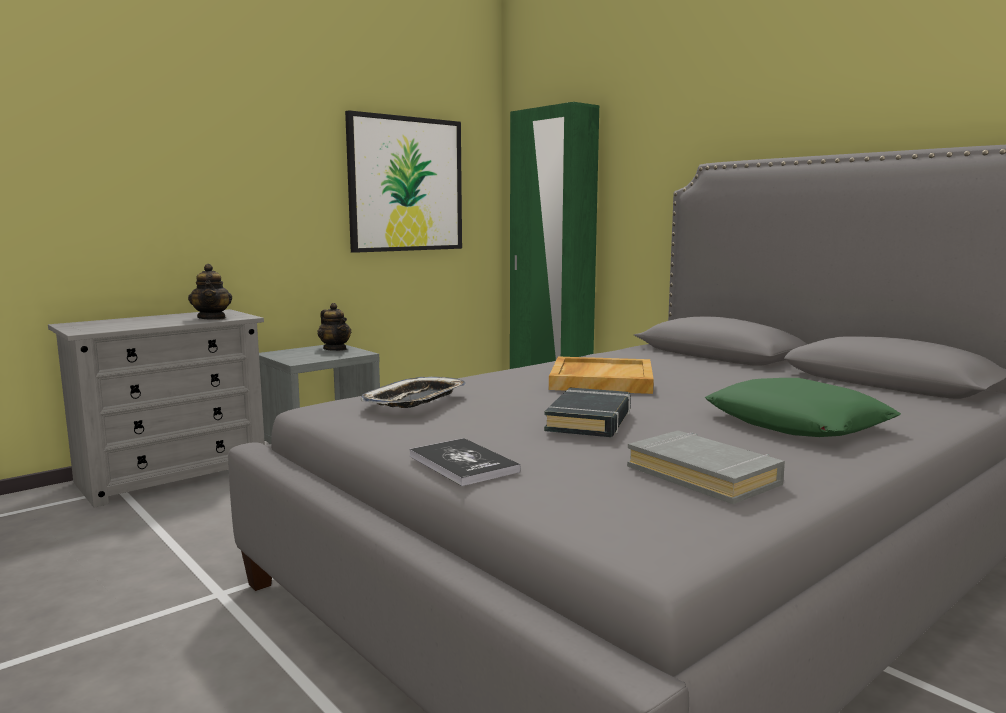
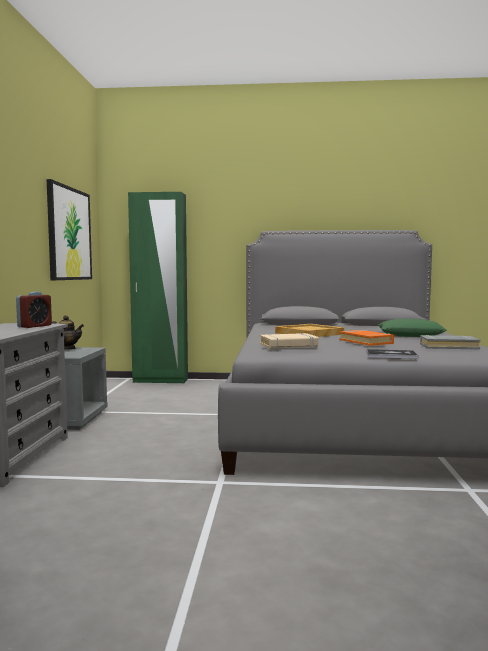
camera: 45 degrees left, 5 degrees down
teapot [188,264,232,320] -> alarm clock [16,292,52,328]
tray [360,377,466,408] -> beige book [260,333,318,349]
black book [544,387,631,437] -> orange book [339,330,394,346]

